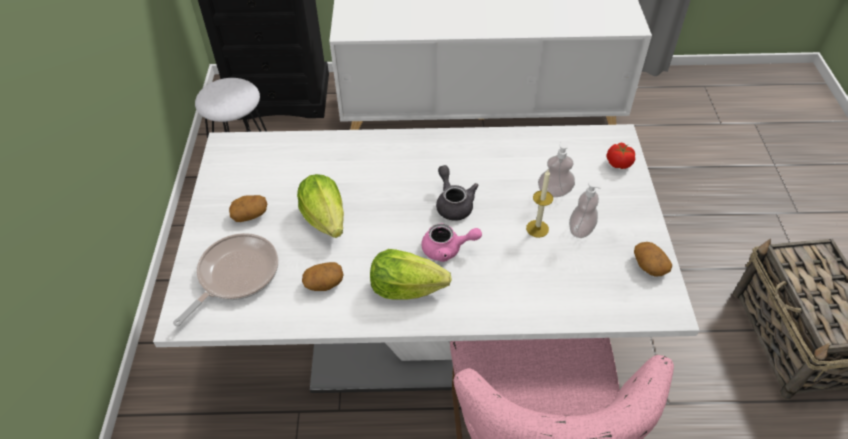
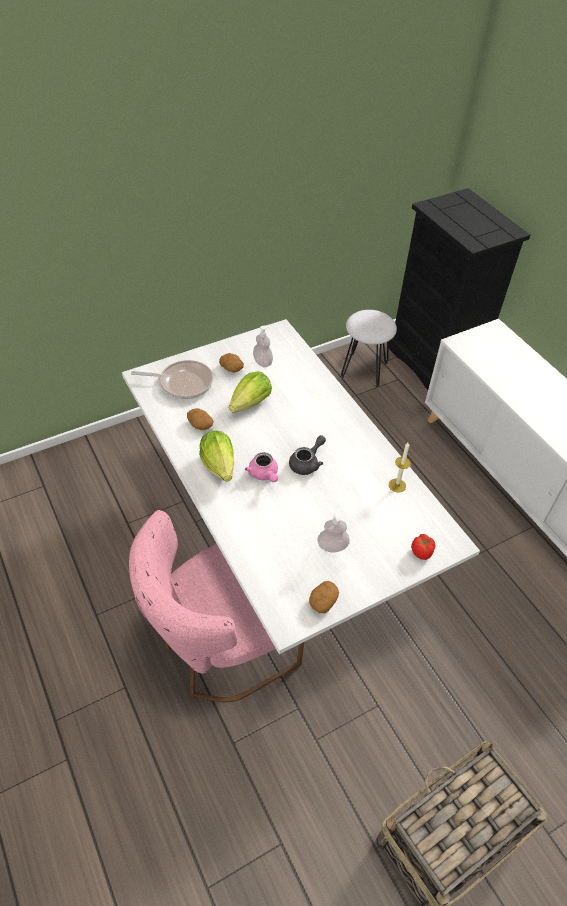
camera: 60 degrees right, 0 degrees up
candle [526,170,553,238] -> candle moved to [389,443,411,493]
soap dispenser [538,141,575,197] -> soap dispenser moved to [253,326,273,367]

